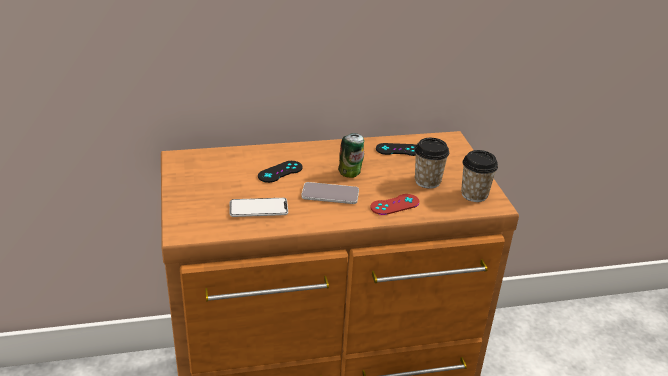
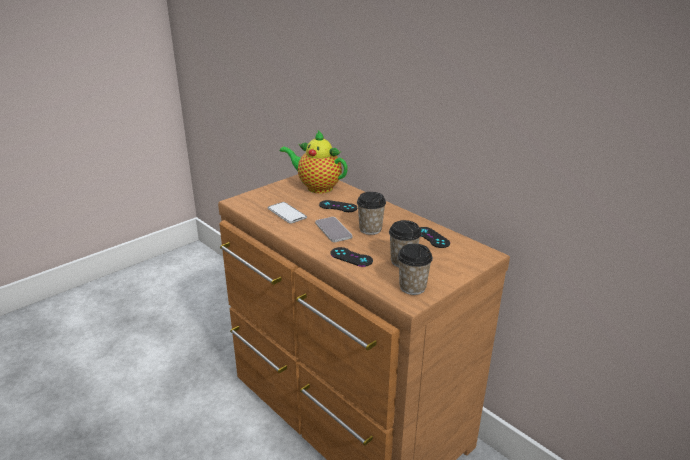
camera: 60 degrees right, 5 degrees down
can [338,133,364,178] -> cup [357,192,386,235]
red game controller [370,194,419,215] -> black game controller [331,247,373,267]
none -> teapot [280,130,348,193]

